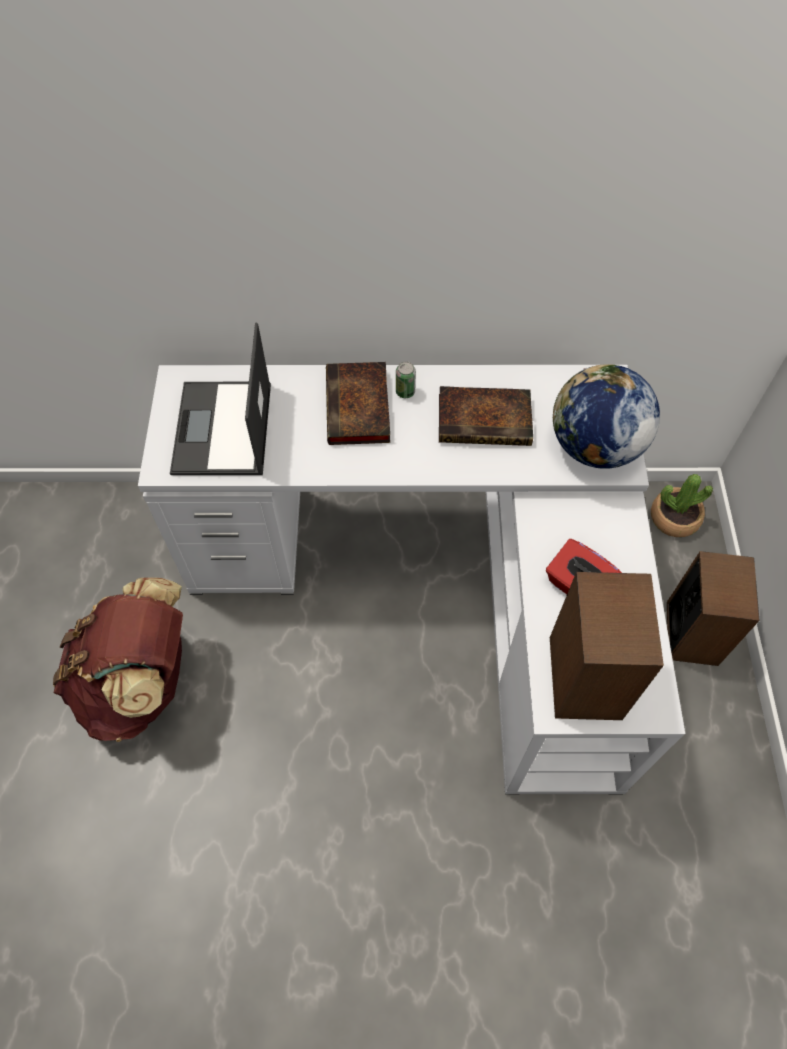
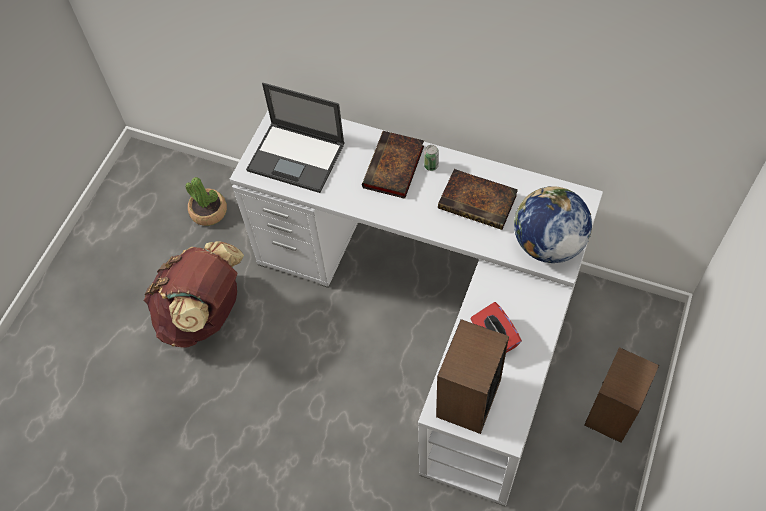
camera: 25 degrees right, 0 degrees up
laptop [170,323,271,475] -> laptop turned 90 degrees counterclockwise [246,83,345,193]
potted plant [651,474,713,537] -> potted plant moved to [186,177,227,226]

